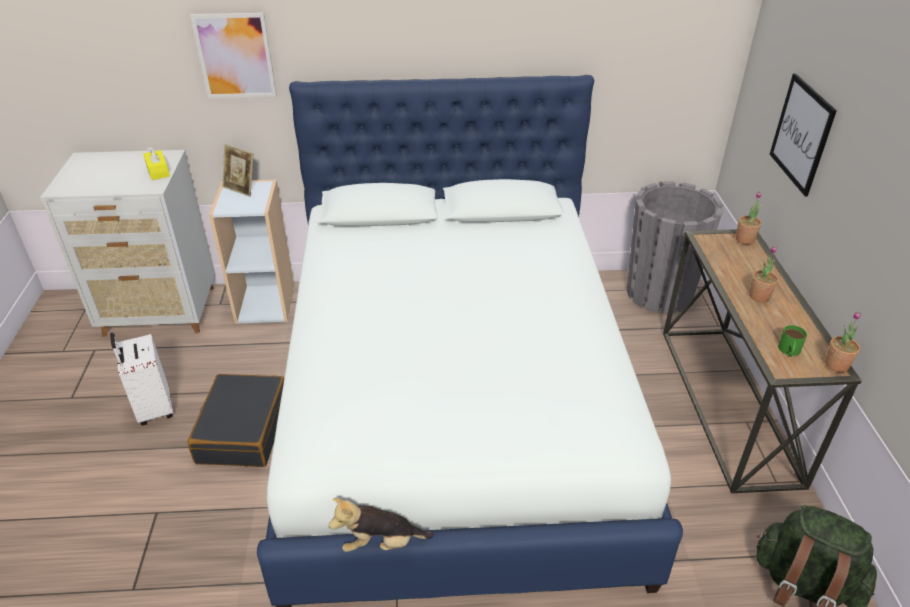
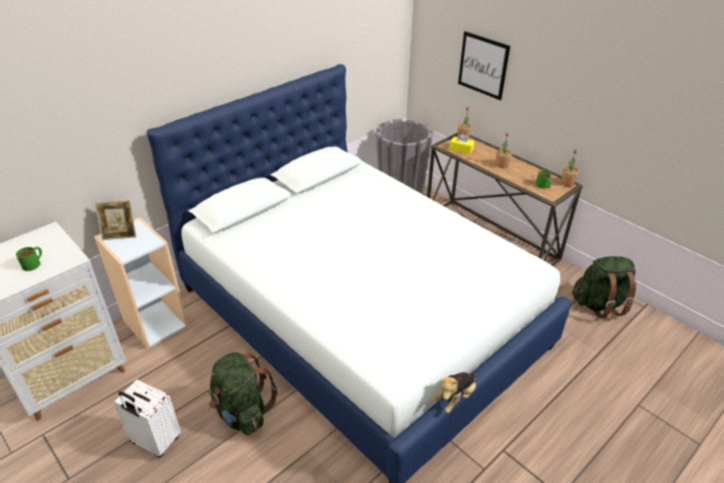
camera: 40 degrees left, 0 degrees up
yellow tissue box [143,146,170,180] -> yellow tissue box moved to [449,133,475,154]
black suitcase [188,374,284,467] -> green backpack [209,352,277,435]
picture [190,13,277,98] -> none
none -> green mug [16,247,42,271]

